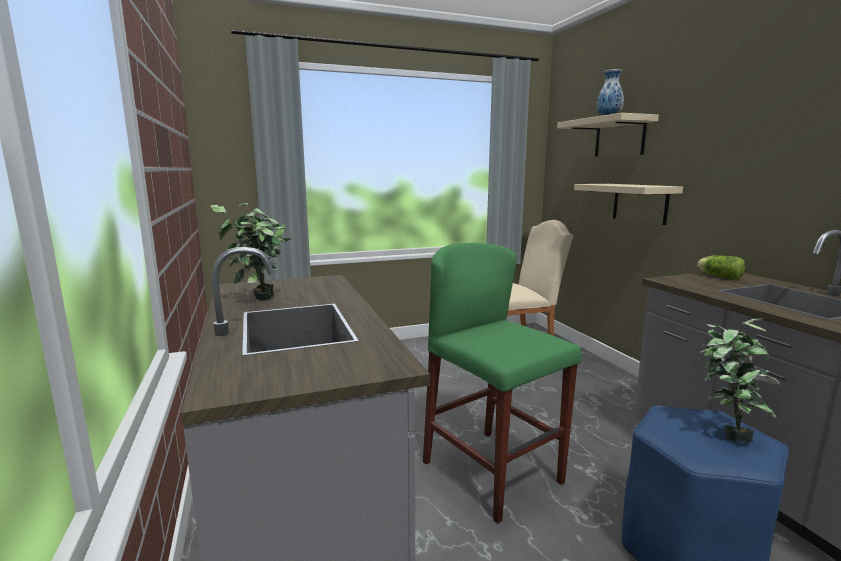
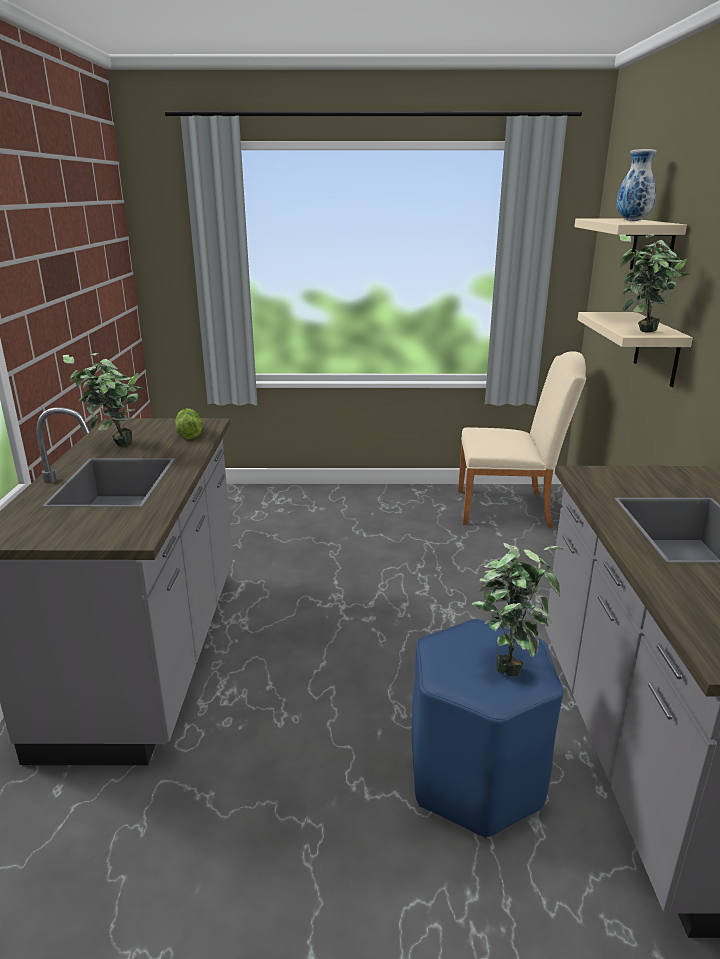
camera: 20 degrees right, 10 degrees up
green stool [423,243,582,524] -> none
lettuce [697,255,745,280] -> lettuce moved to [175,409,203,439]
none -> potted plant [619,234,690,333]

